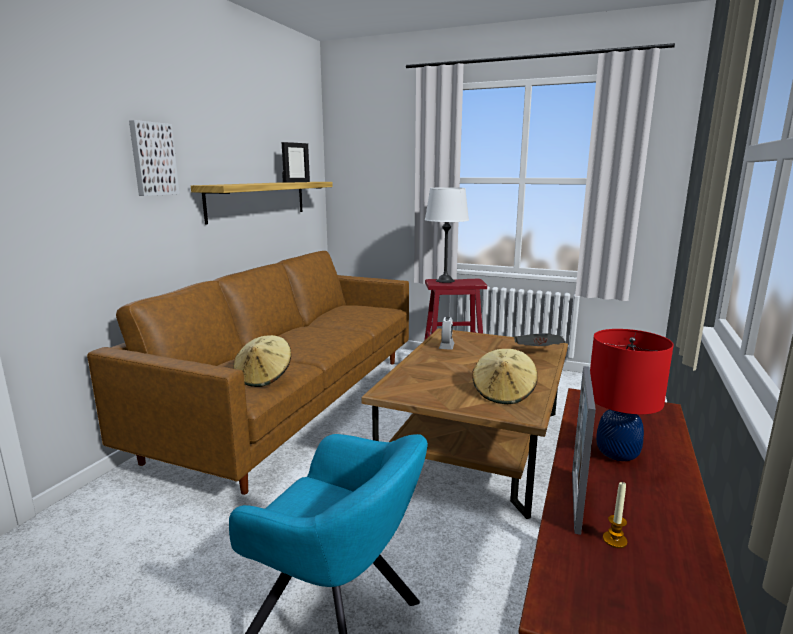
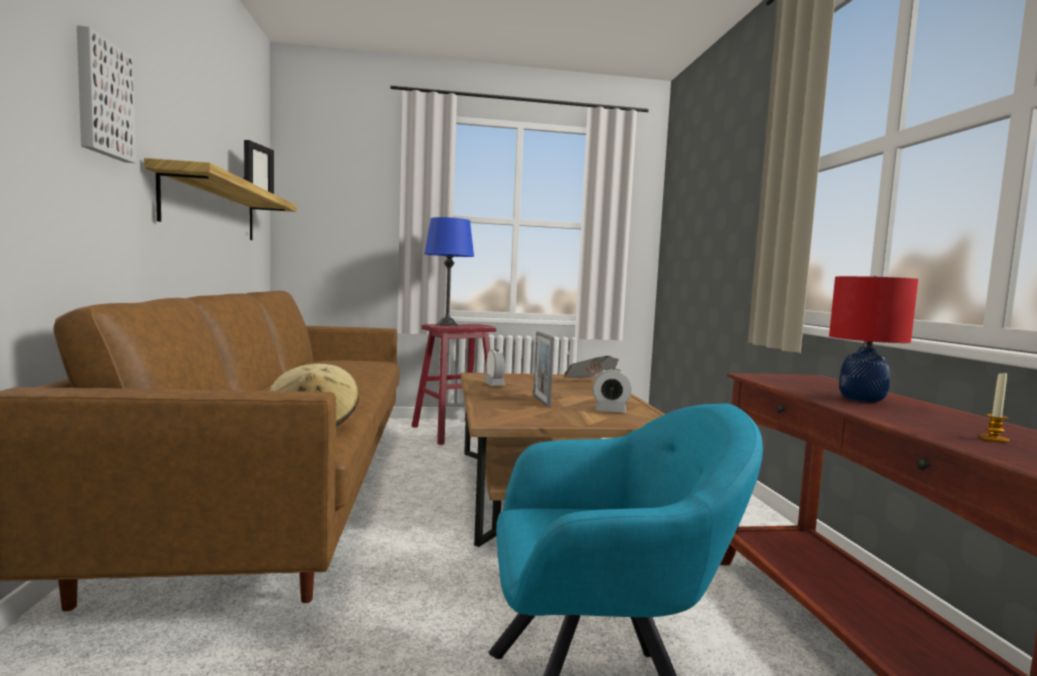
camera: 30 degrees left, 10 degrees down
white table lamp [425,187,469,283] -> blue table lamp [424,217,474,326]
beige hat [472,349,538,404] -> alarm clock [592,368,632,413]
picture frame [572,366,596,535] -> picture frame moved to [533,331,554,408]

